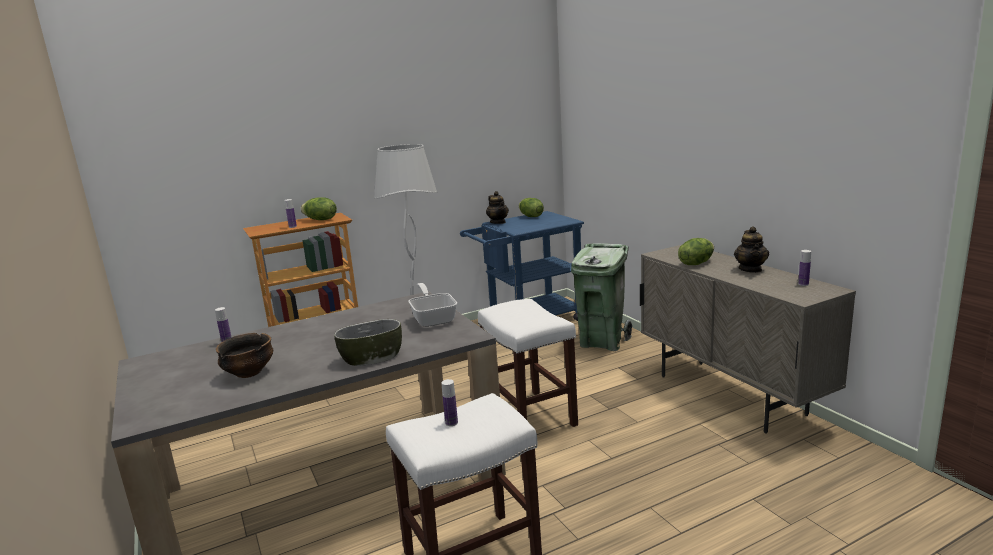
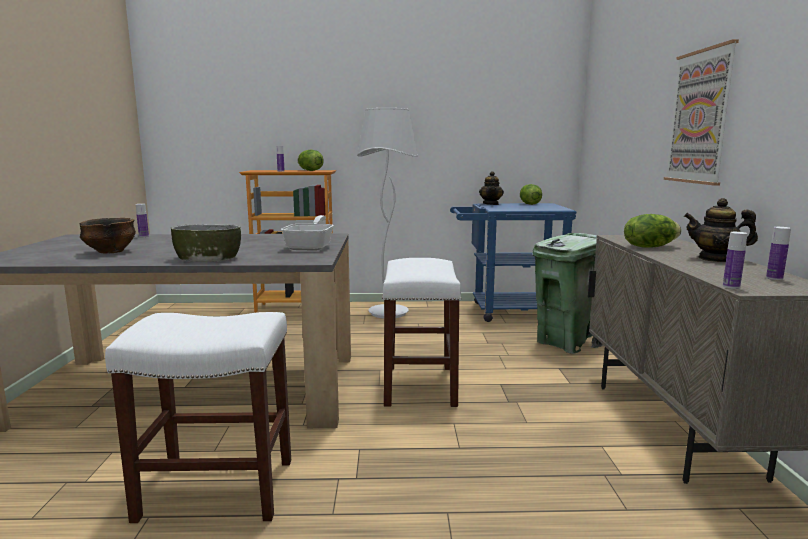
camera: 25 degrees right, 5 degrees down
bottle [441,379,458,426] -> bottle moved to [723,232,748,289]
teapot [734,226,769,273] -> teapot turned 75 degrees clockwise [684,198,758,262]
none -> picture [664,39,739,186]

